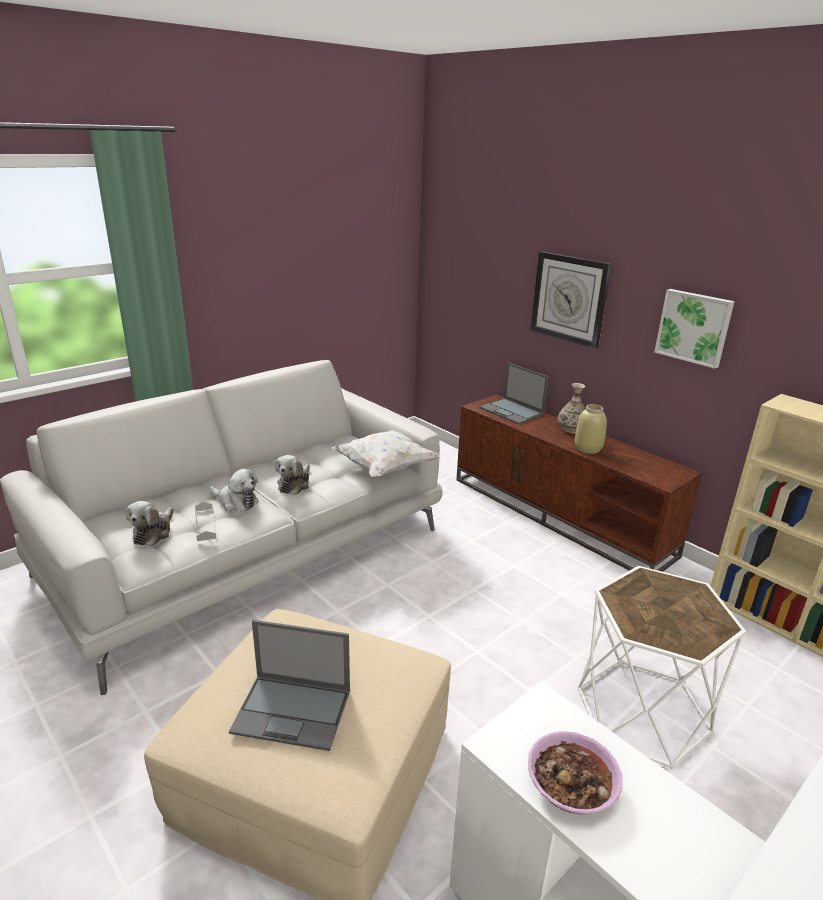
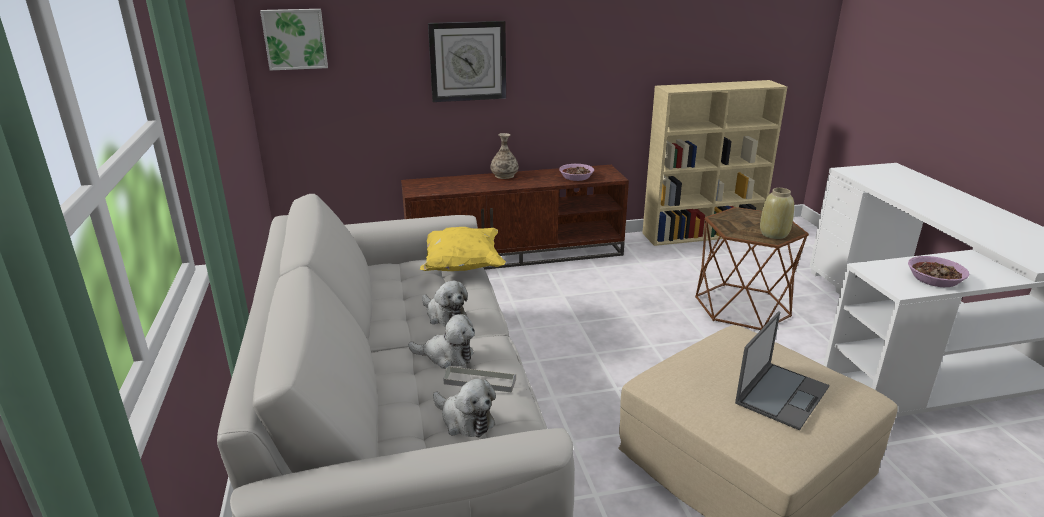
camera: 60 degrees left, 0 degrees up
plush toy [210,469,259,511] -> plush toy turned 45 degrees clockwise [408,314,475,369]
white pillow [332,430,441,477] -> yellow pillow [420,227,506,271]
laptop [479,363,549,424] -> none
beige vase [575,404,607,454] -> beige vase moved to [760,188,794,239]
white side table [578,566,746,769] -> brown side table [695,207,809,330]
picture [654,289,735,369] -> picture moved to [260,9,328,70]
none -> bowl [559,164,594,181]

